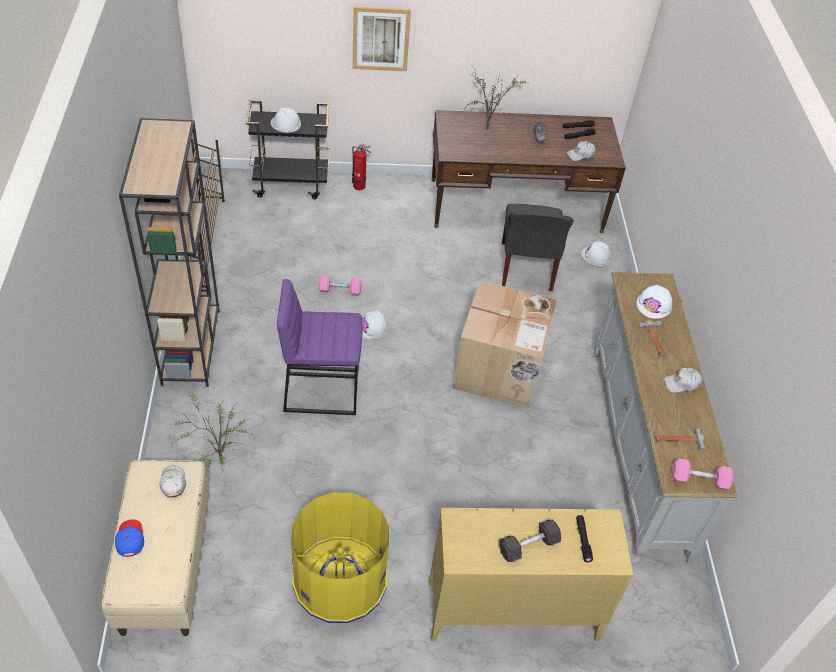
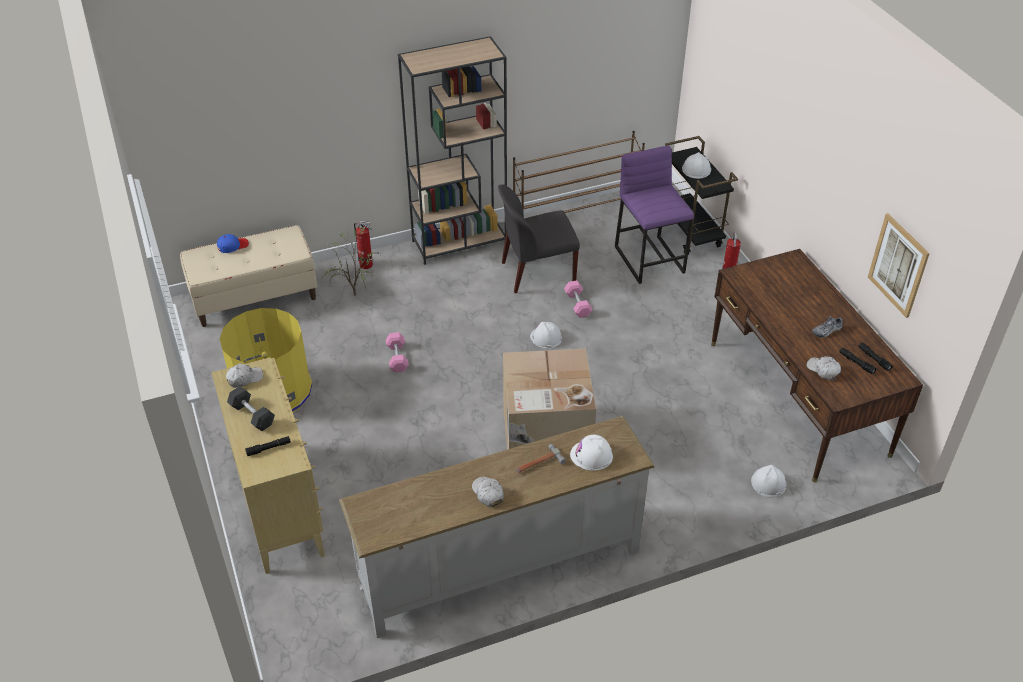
camera: 75 degrees right, 5 degrees down
white cap [160,465,186,498] -> white cap moved to [226,363,263,388]
purple stool [277,279,362,415] -> purple stool moved to [615,146,694,284]
picture [352,7,411,71] -> picture moved to [868,213,930,318]
potted plant [463,67,529,130] -> none
grey chair [502,204,573,291] -> grey chair moved to [498,184,580,293]
hammer [655,428,706,452] -> none
pink dumbbell [672,459,734,490] -> pink dumbbell moved to [386,332,409,372]
none -> fire extinguisher [354,221,373,269]

